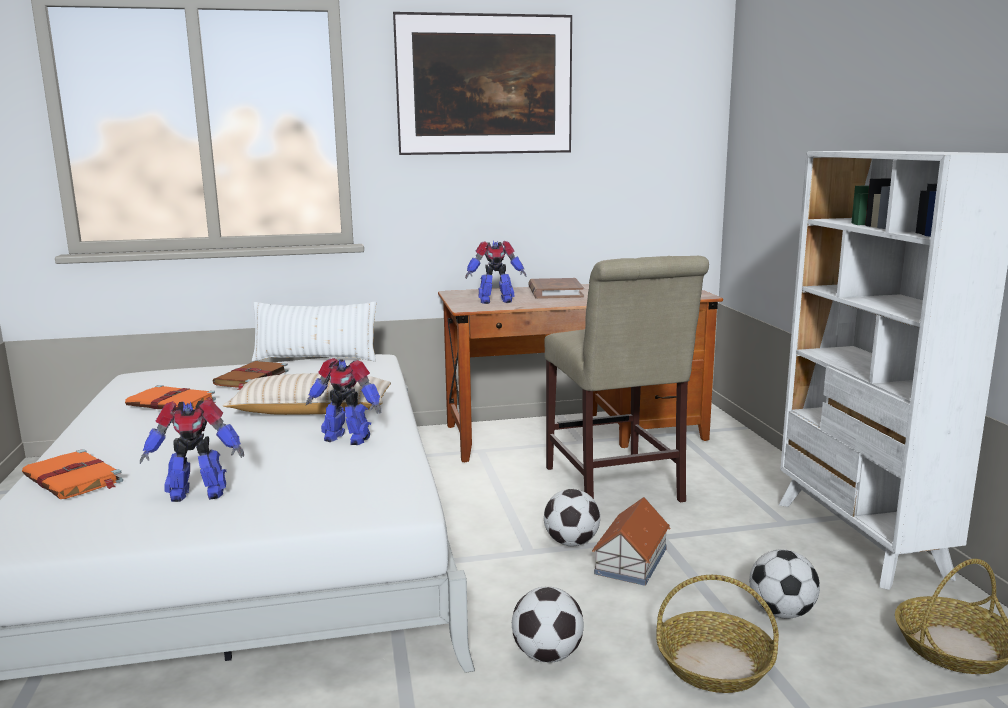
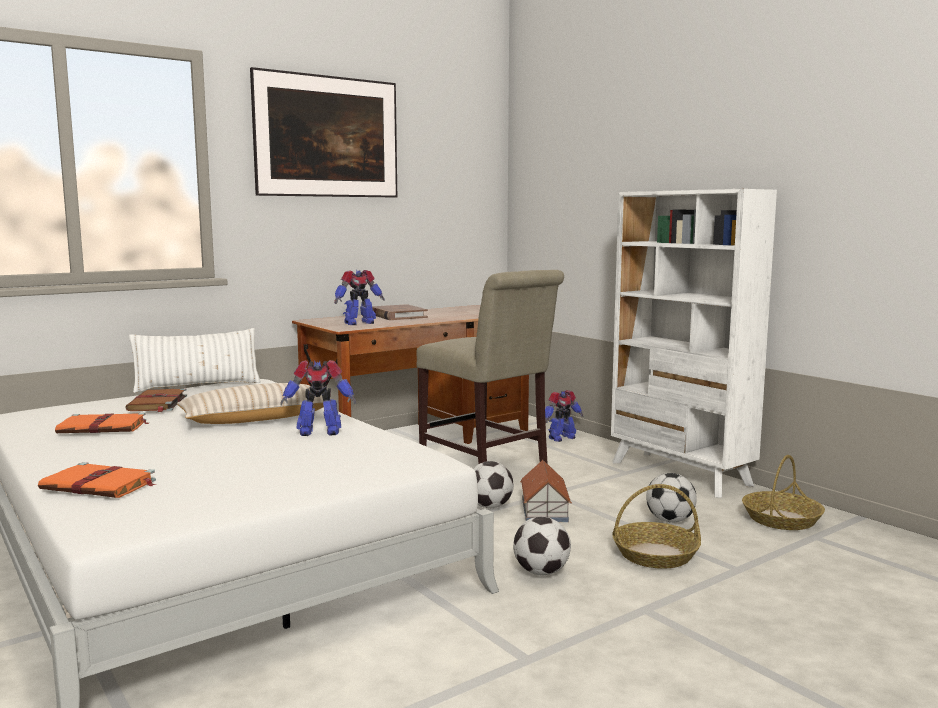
camera: 25 degrees left, 5 degrees down
toy robot [140,400,244,502] -> toy robot moved to [545,390,584,442]

